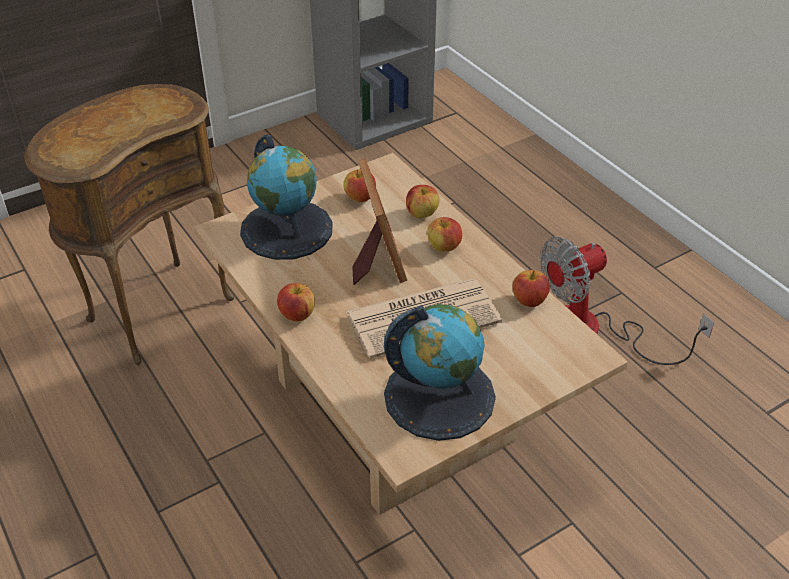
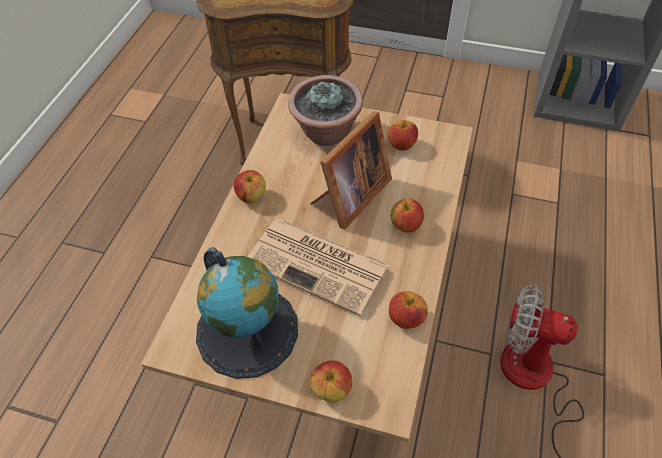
camera: 50 degrees right, 10 degrees up
globe [240,135,333,260] -> potted plant [288,75,363,146]
apple [406,185,439,218] -> apple moved to [310,360,352,403]

